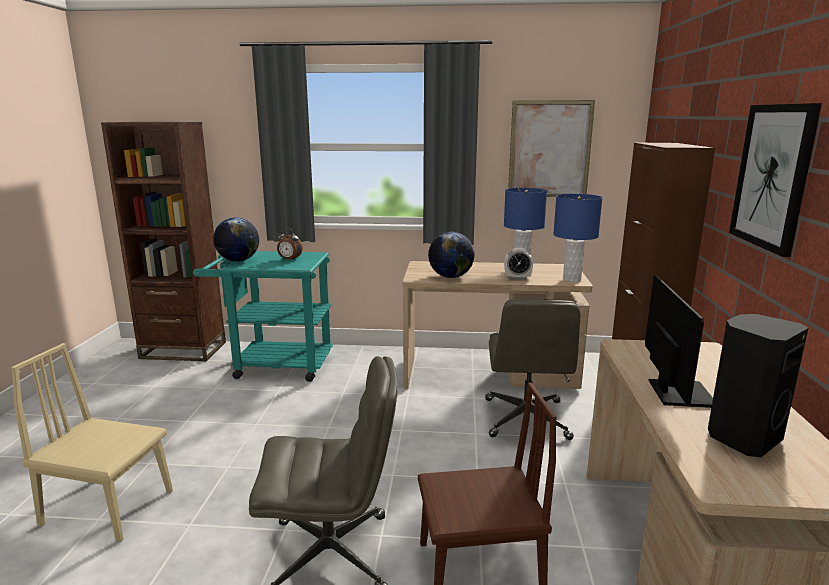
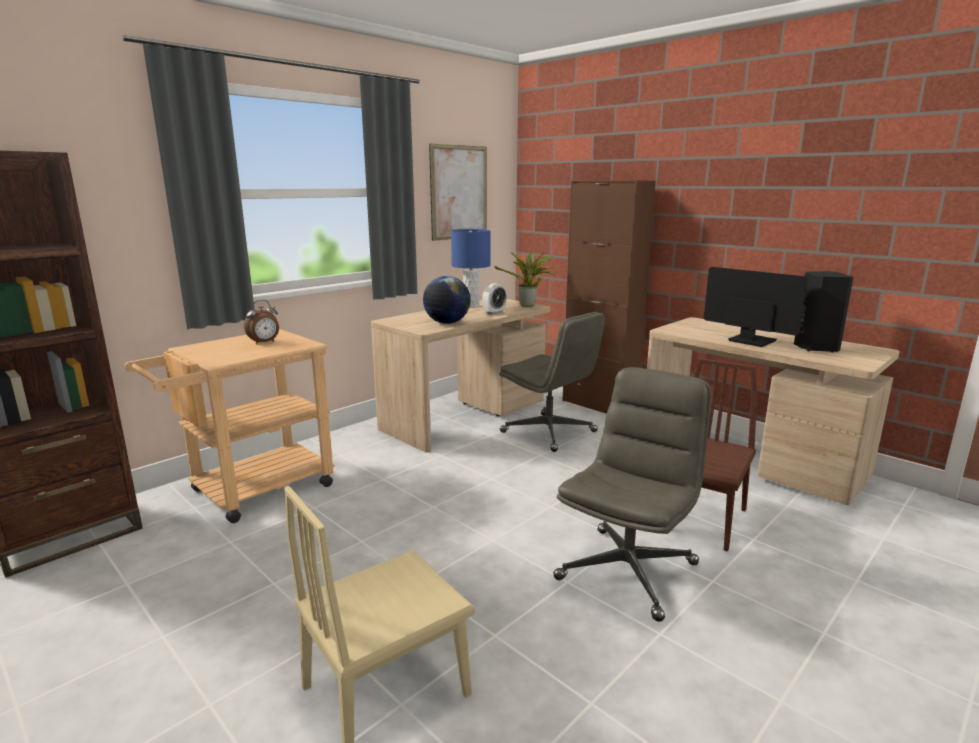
camera: 50 degrees left, 0 degrees up
turquoise cart [193,251,333,382] -> beige cart [124,329,335,523]
globe [213,217,259,262] -> none
blue table lamp [553,194,603,282] -> potted plant [495,252,554,307]
picture [729,103,822,257] -> none

